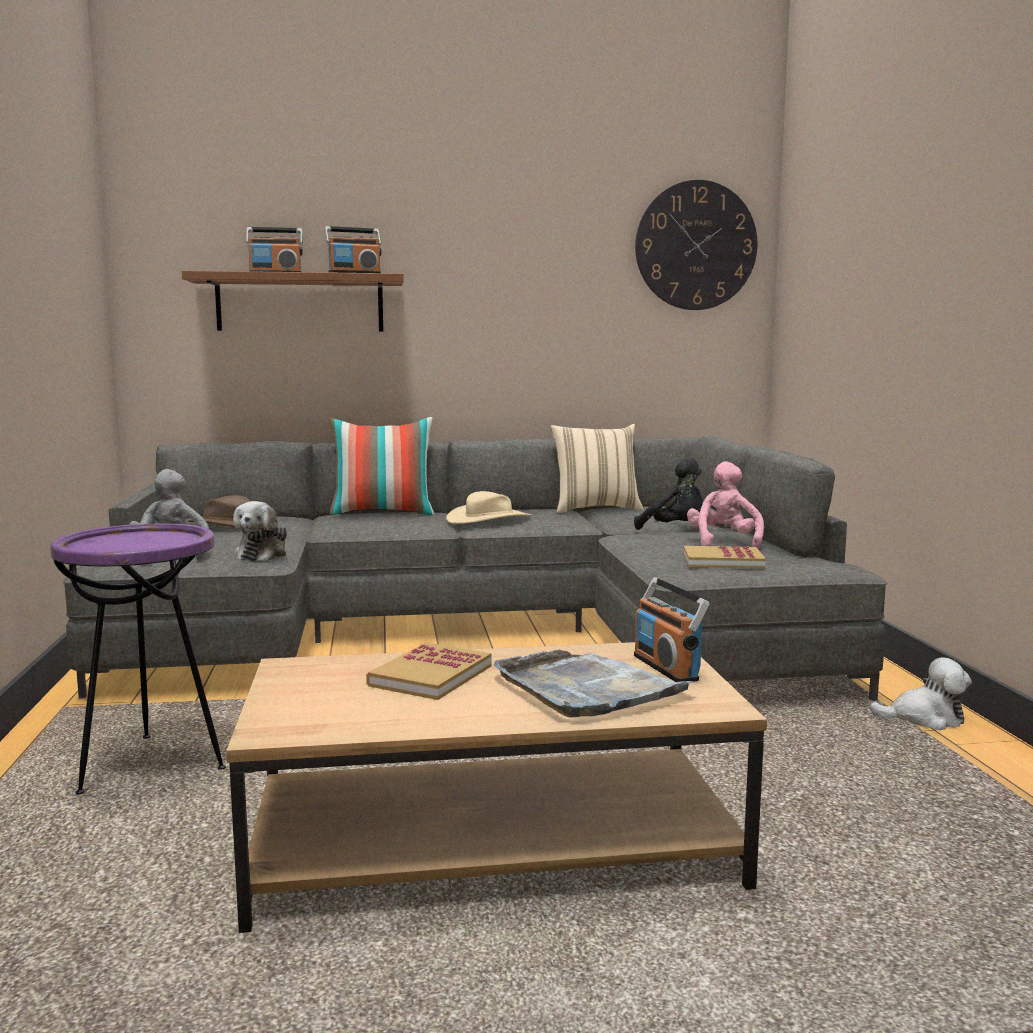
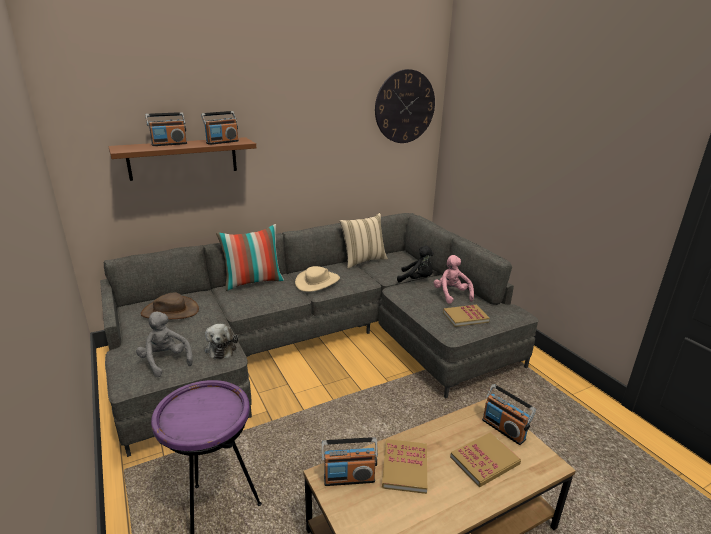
camera: 20 degrees left, 15 degrees up
grey tray [494,650,694,717] -> book [450,432,521,487]
plush toy [870,657,972,730] -> none
none -> radio [321,437,378,486]

